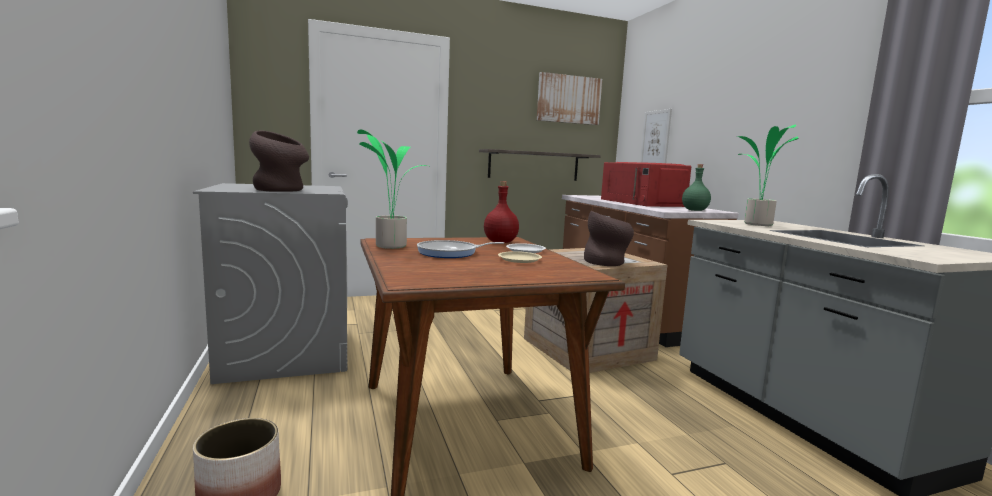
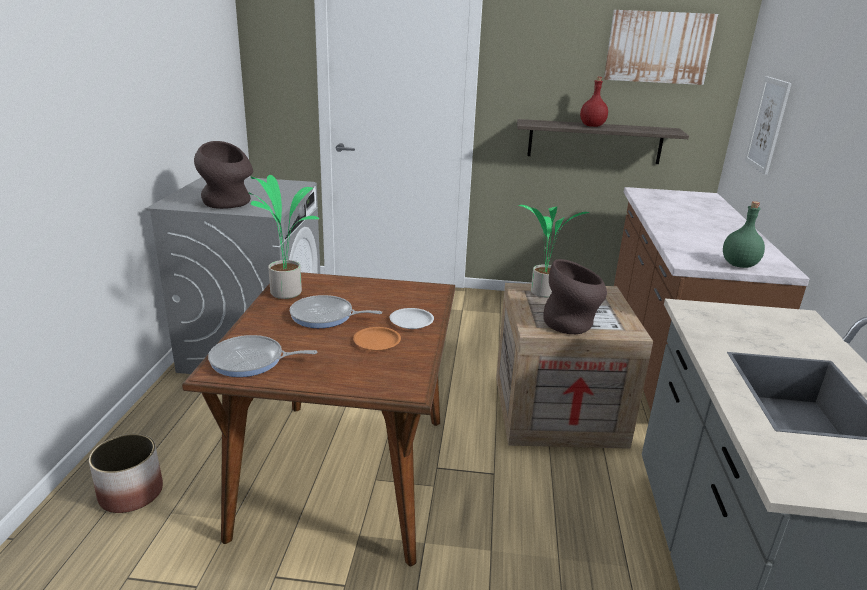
camera: 25 degrees right, 15 degrees up
red bottle [484,181,519,243] -> red bottle moved to [580,77,608,127]
beige plate [498,251,542,263] -> orange plate [353,327,401,351]
red microwave [601,162,692,207] -> none
potted plant [737,125,799,226] -> potted plant moved to [519,205,590,297]
none -> frying pan [208,335,318,377]

